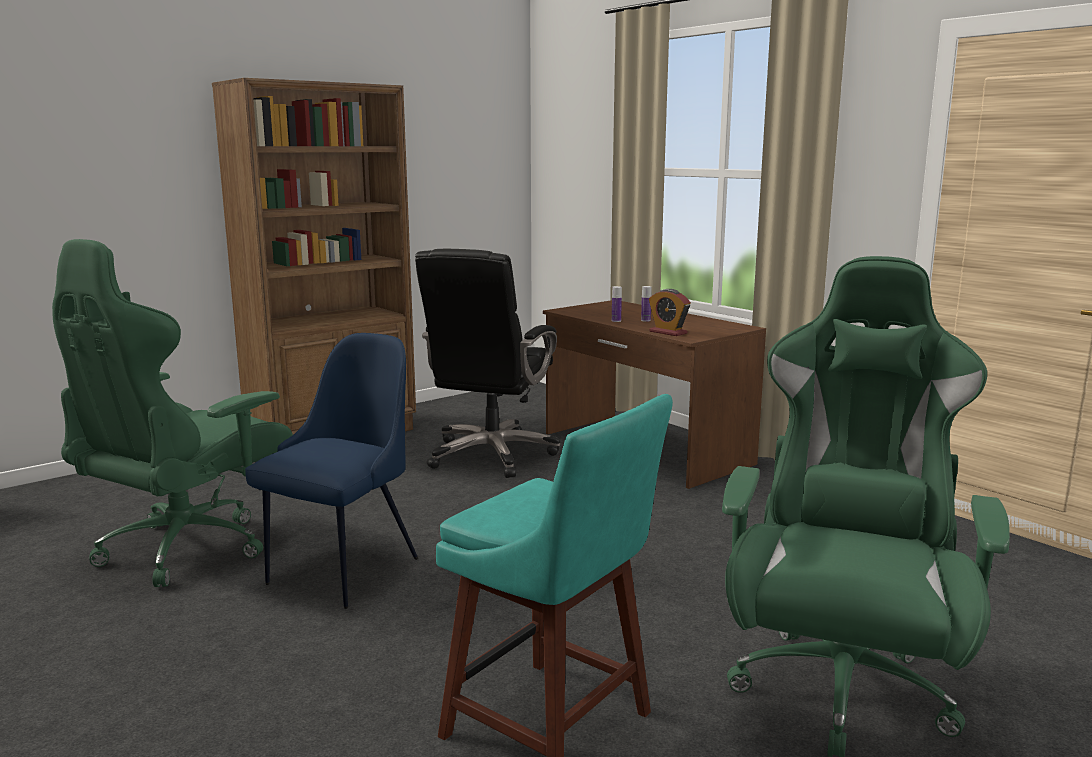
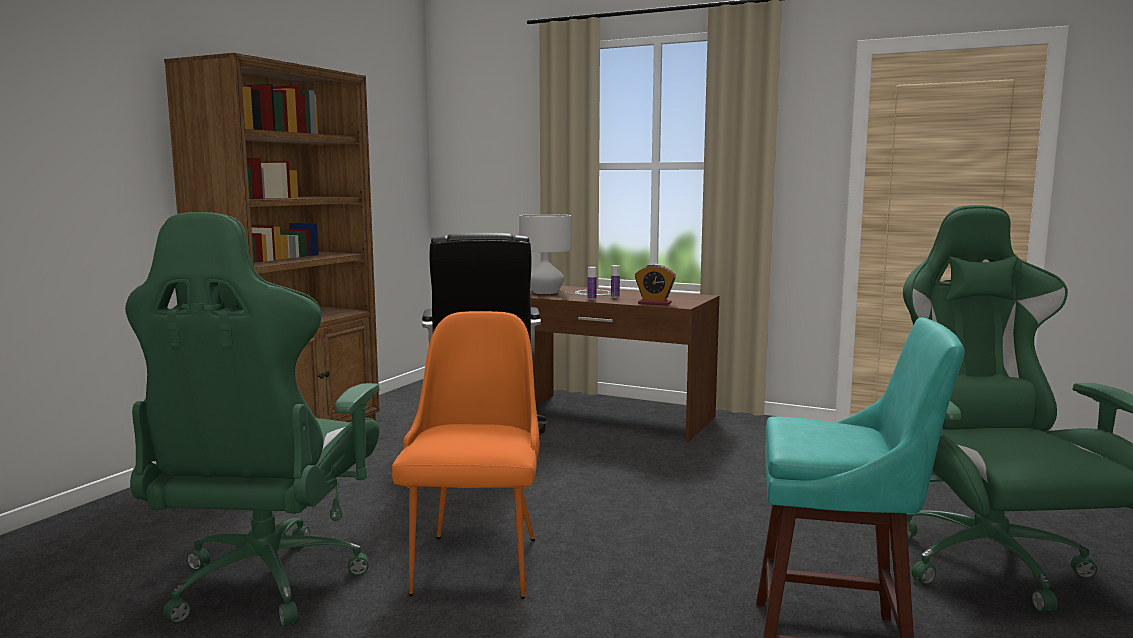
camera: 25 degrees left, 5 degrees down
blue chair [245,333,418,609] -> orange chair [392,311,540,599]
none -> grey table lamp [519,214,611,296]

